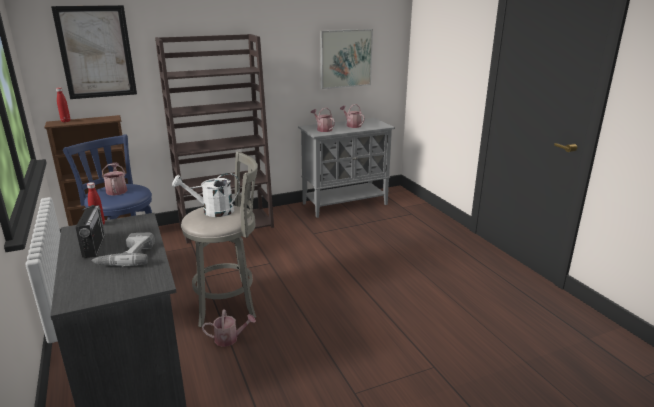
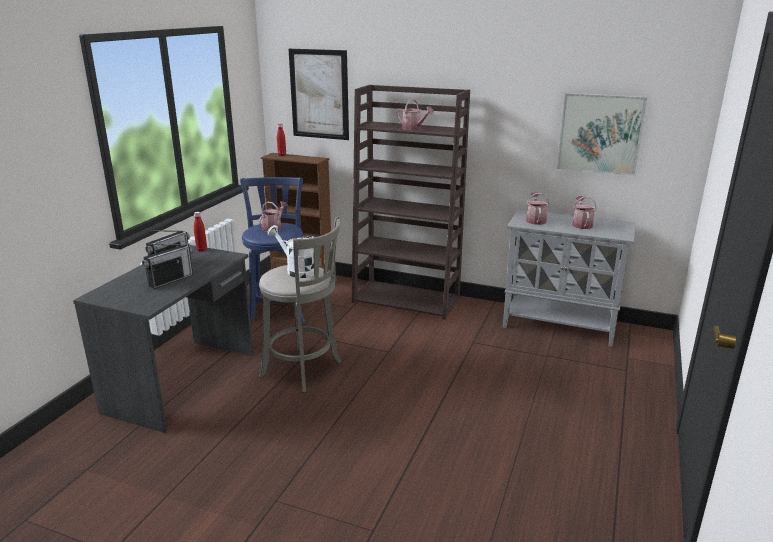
camera: 45 degrees right, 0 degrees up
power drill [92,233,155,266] -> radio [142,244,193,289]
watering can [202,310,256,347] -> watering can moved to [397,99,434,130]

